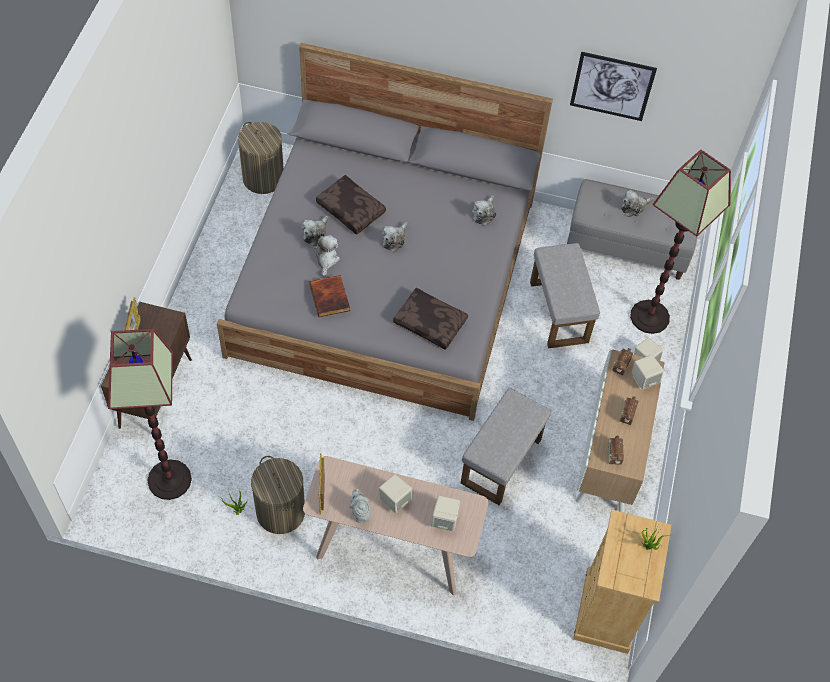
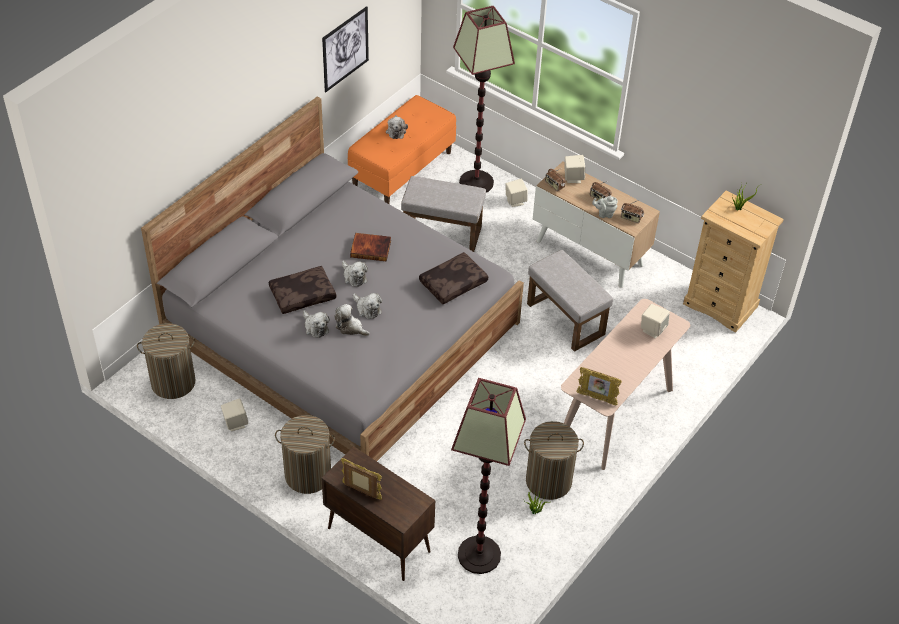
camera: 65 degrees left, 10 degrees down
book [309,275,350,317] -> book moved to [350,233,391,262]
grey teapot [349,489,371,523] -> grey teapot moved to [592,196,618,218]
beige speaker [379,474,412,513] -> beige speaker moved to [221,398,248,431]
plush toy [472,195,496,226] -> plush toy moved to [353,293,382,319]
grey bench [567,179,698,280] -> orange bench [348,95,456,204]
none -> laundry basket [275,415,335,494]

